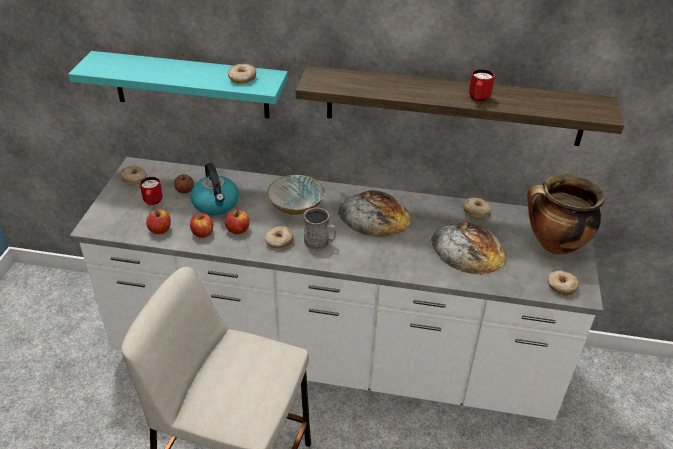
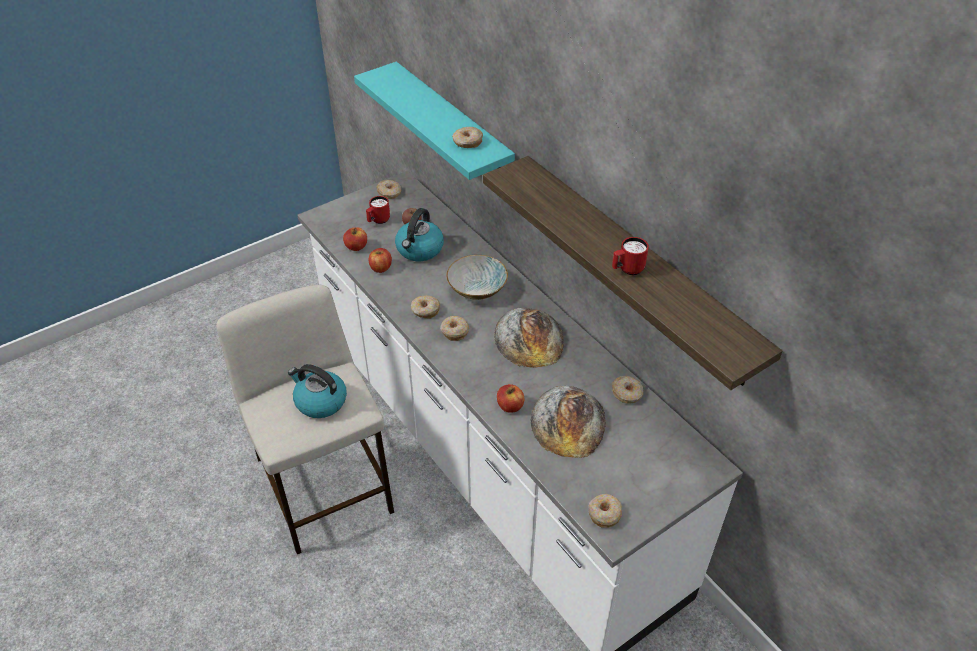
camera: 45 degrees right, 5 degrees up
apple [225,210,250,234] -> apple moved to [497,384,524,413]
grey mug [304,208,336,250] -> donut [440,316,469,341]
cooking pot [527,174,605,255] -> none
none -> kettle [288,364,347,418]

